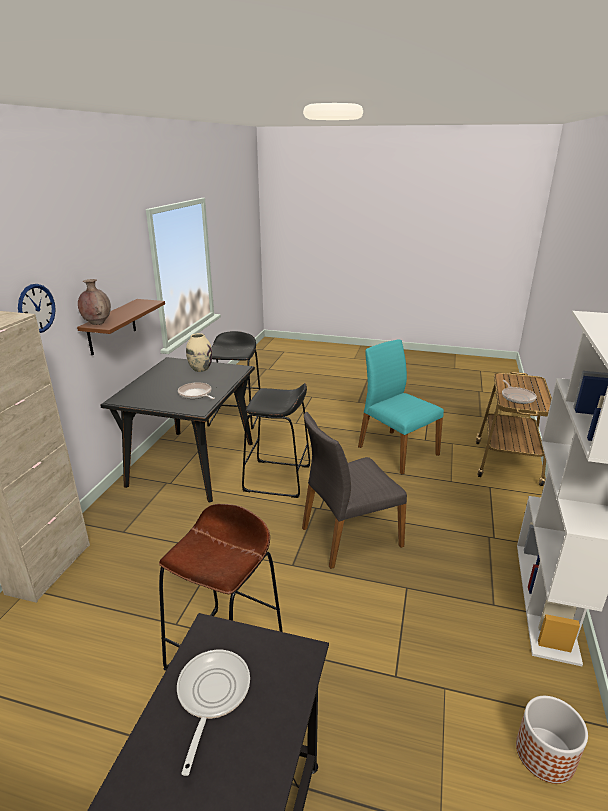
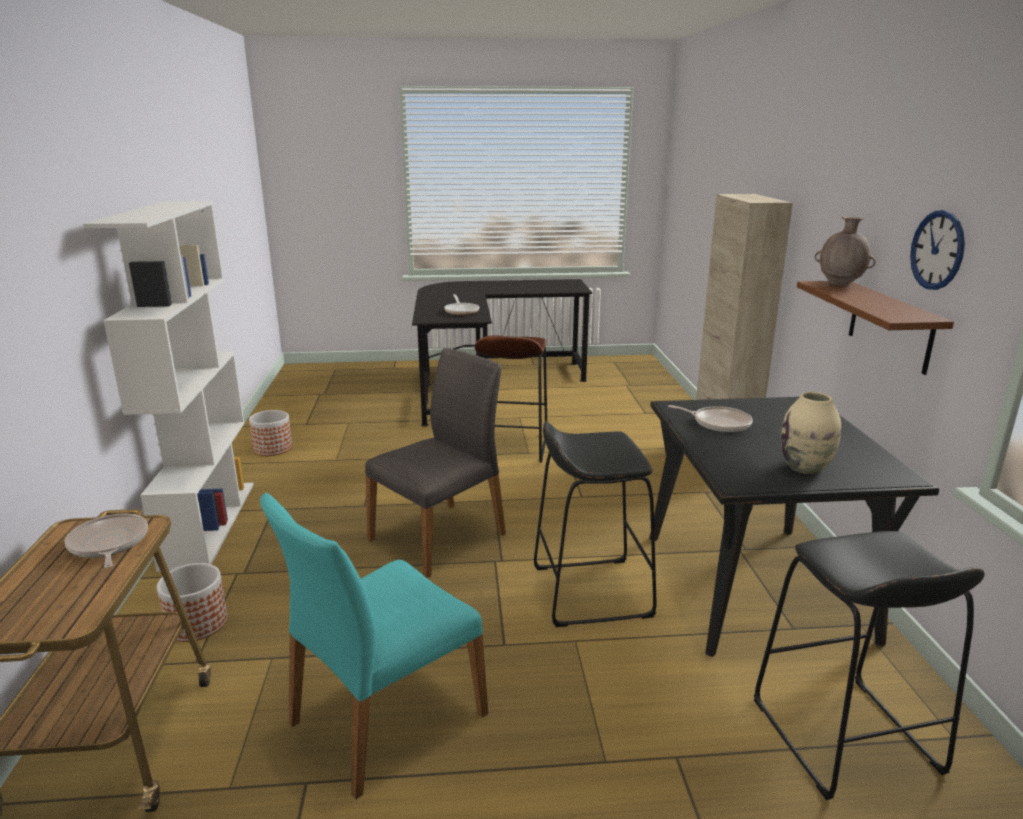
camera: 160 degrees right, 5 degrees down
wall clock [18,284,56,333] -> wall clock moved to [910,210,965,290]
turquoise chair [358,340,444,475] -> turquoise chair turned 105 degrees clockwise [260,492,488,799]
none -> planter [157,563,228,642]

